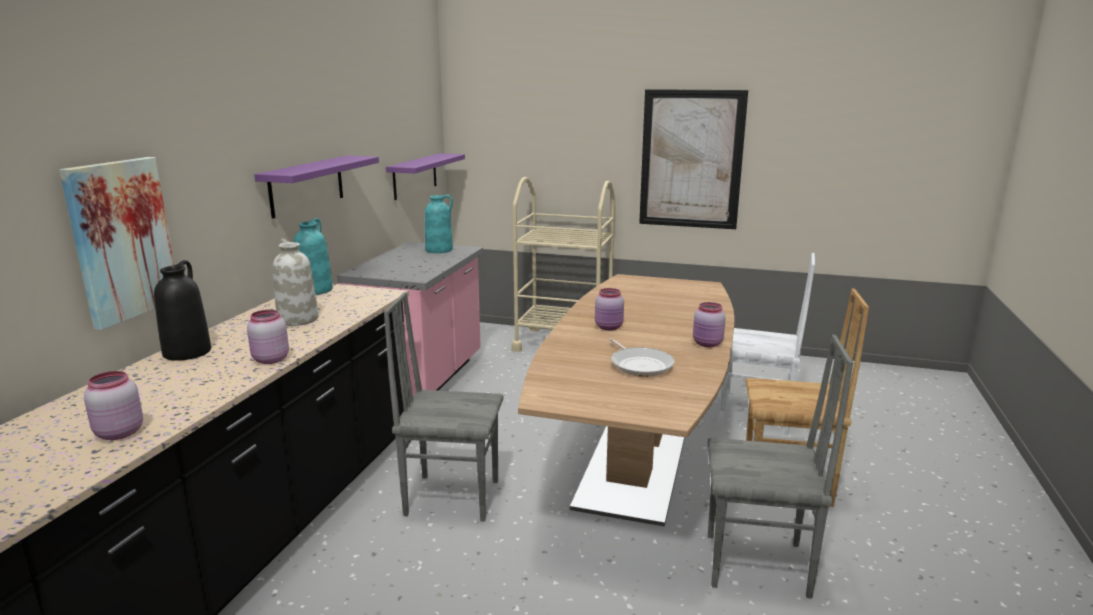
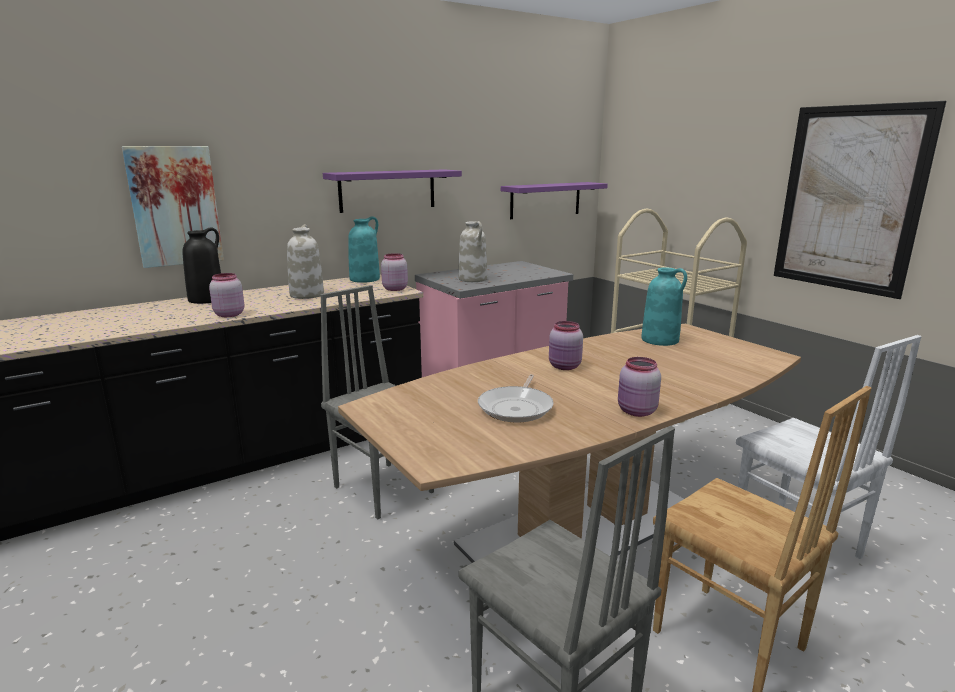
camera: 40 degrees right, 0 degrees up
pink jar [84,371,143,440] -> pink jar moved to [381,253,408,291]
turquoise vase [425,194,453,253] -> turquoise vase moved to [641,267,687,346]
none -> white vase [459,221,487,282]

